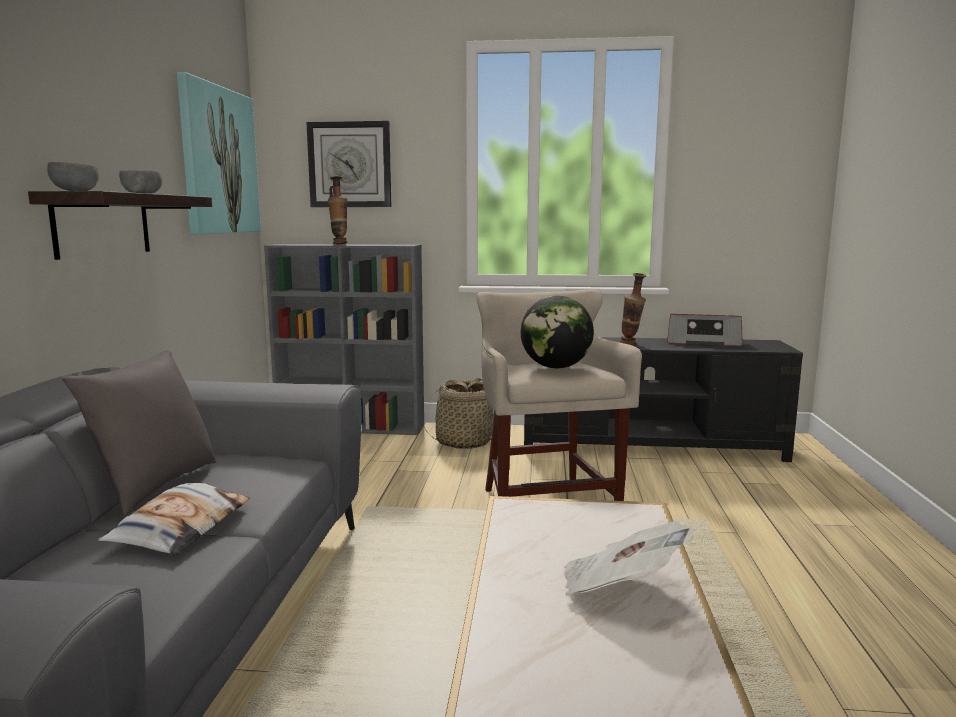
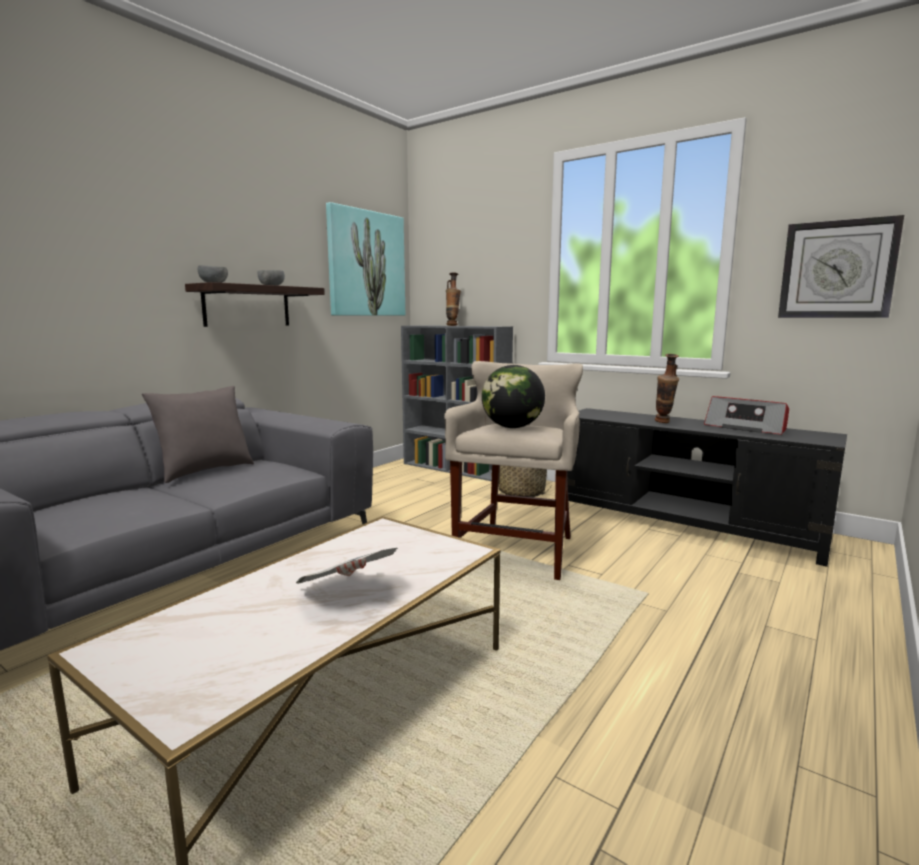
camera: 30 degrees right, 0 degrees up
pillow [98,483,250,555] -> none
wall clock [306,121,391,207] -> wall clock moved to [778,215,904,318]

